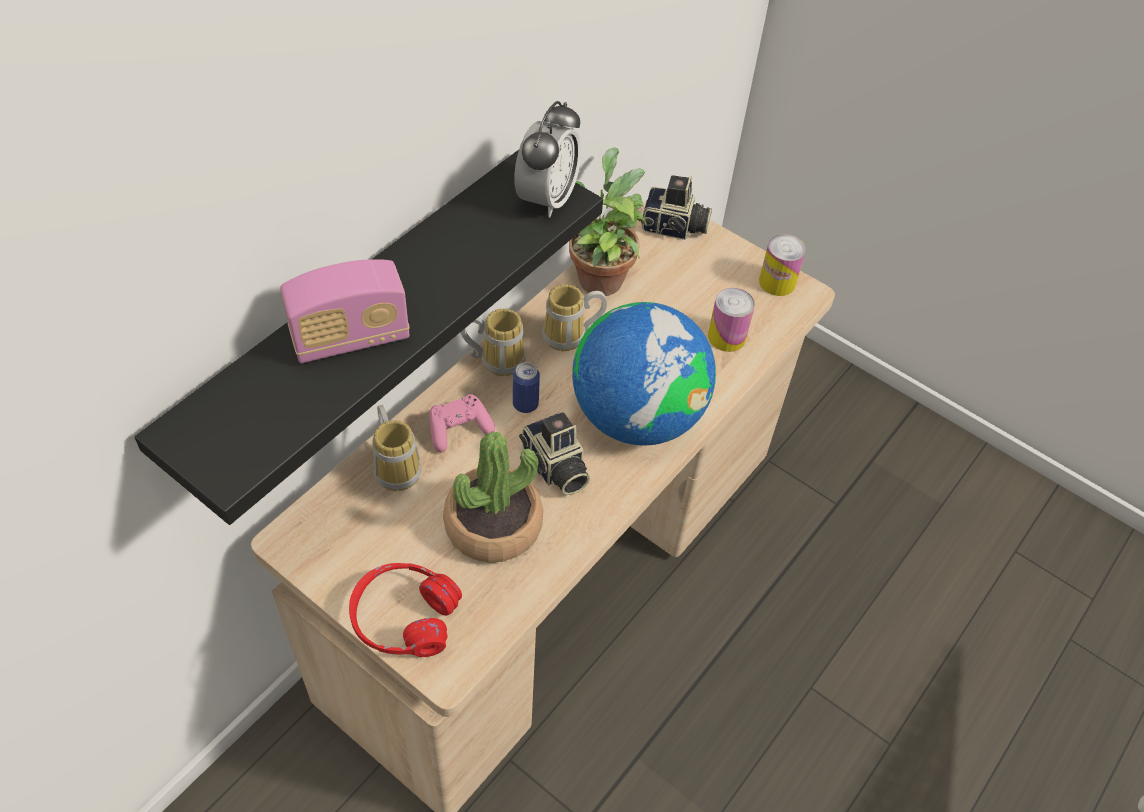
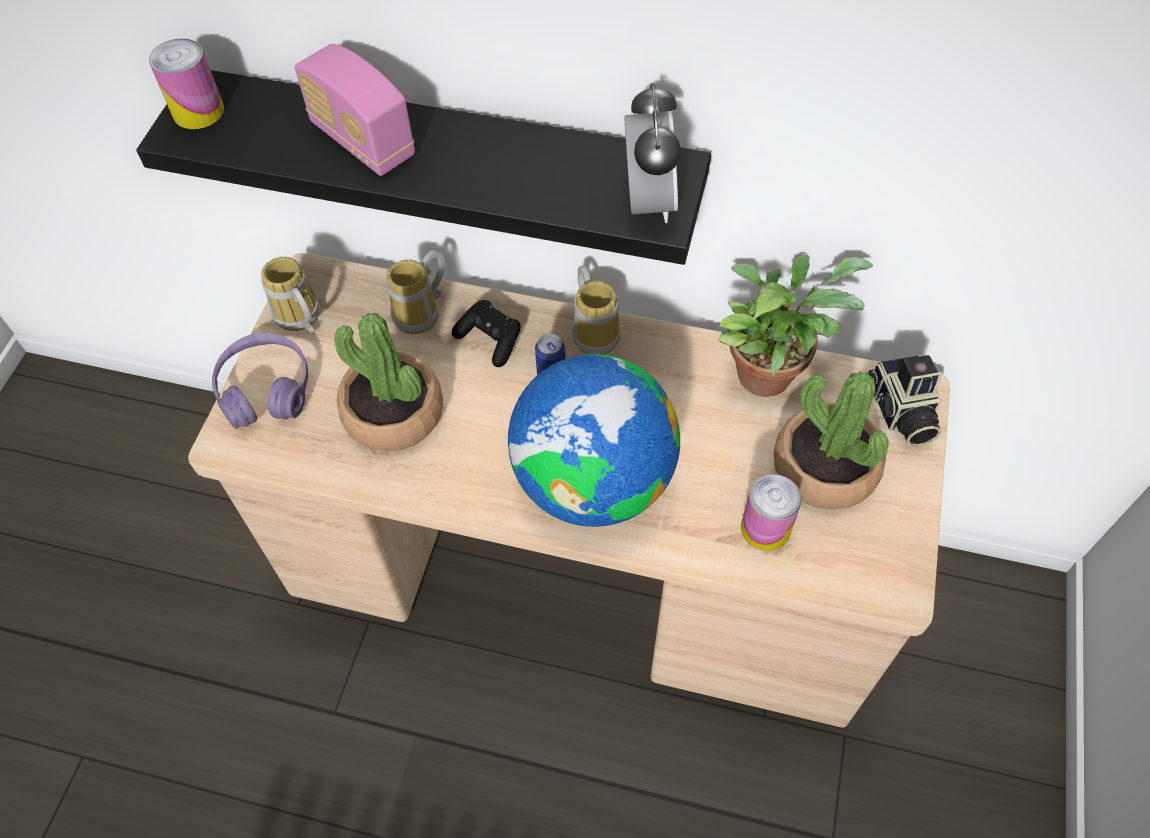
camera: 70 degrees right, 5 degrees up
red headphones [349,563,462,657] -> purple headphones [212,333,308,429]
pink game controller [429,394,495,453] -> black game controller [452,300,521,367]
alarm clock [514,101,582,217] -> alarm clock turned 90 degrees counterclockwise [625,83,681,223]
camera [519,412,590,495] -> none
mug [542,284,607,351] -> mug moved to [261,257,320,333]
can [759,234,806,296] -> can moved to [149,38,224,129]
none -> potted plant [774,371,889,510]

